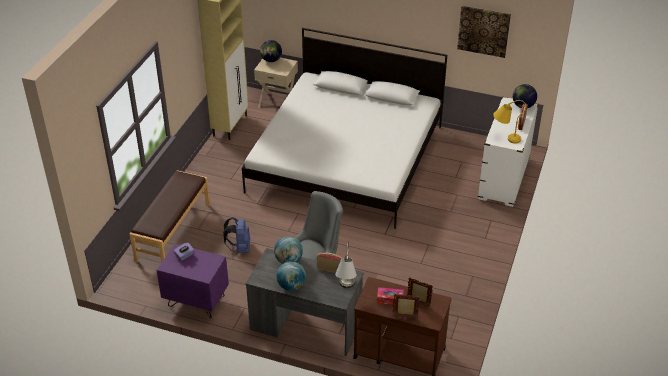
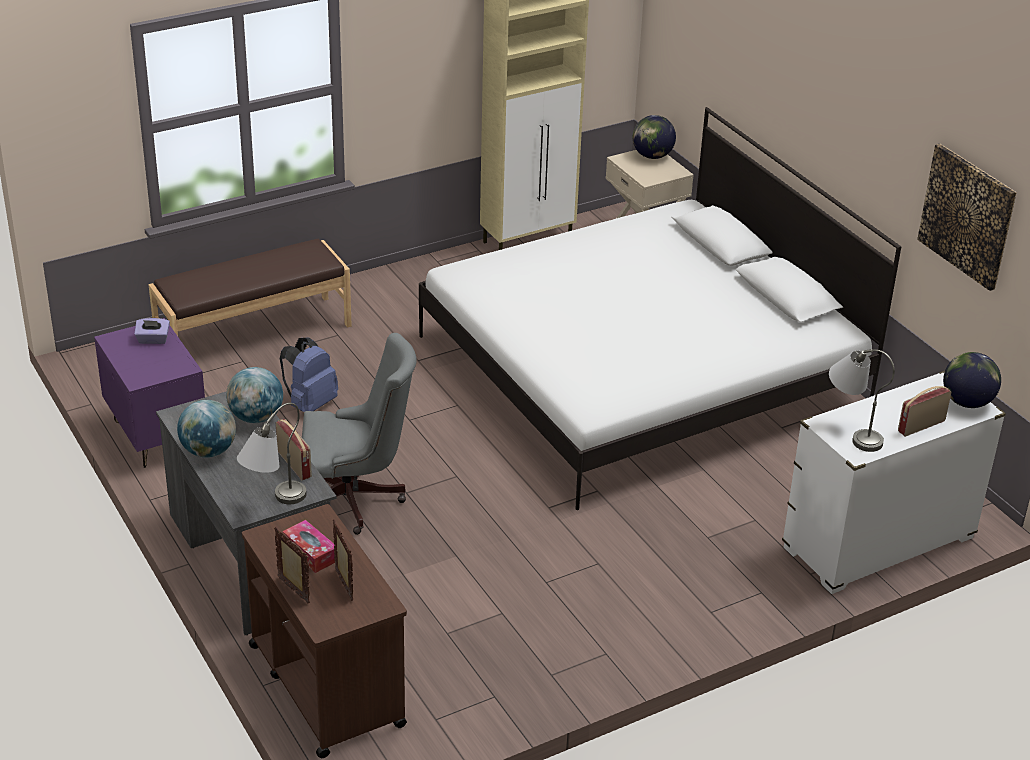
camera: 40 degrees right, 5 degrees down
yellow table lamp [493,100,526,144] -> grey table lamp [829,349,895,452]

